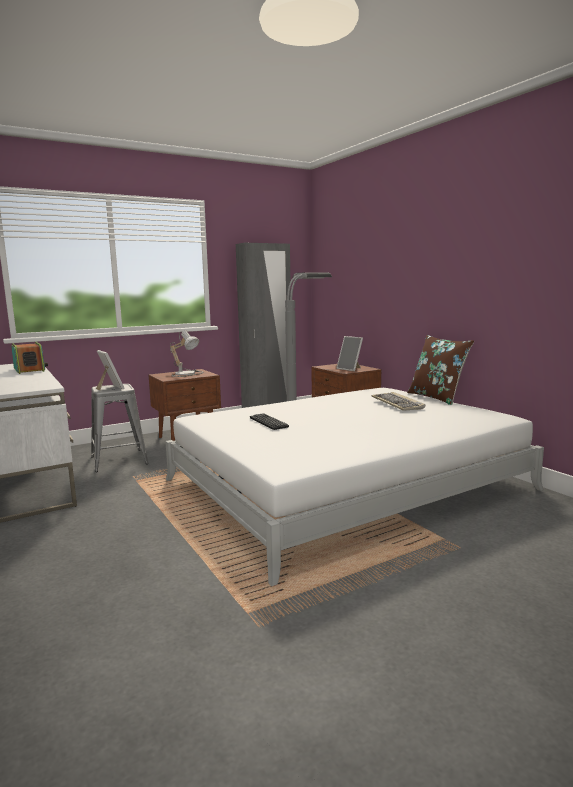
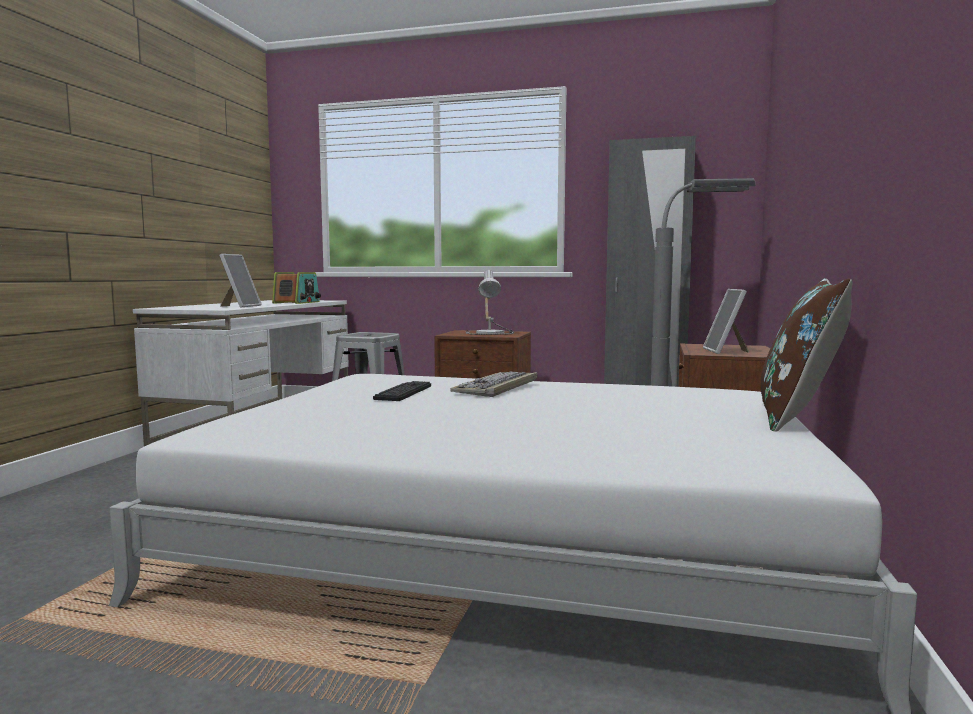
camera: 45 degrees right, 5 degrees down
picture frame [96,350,124,391] -> picture frame moved to [219,254,262,308]
keyboard [372,392,425,411] -> keyboard moved to [450,371,537,397]

